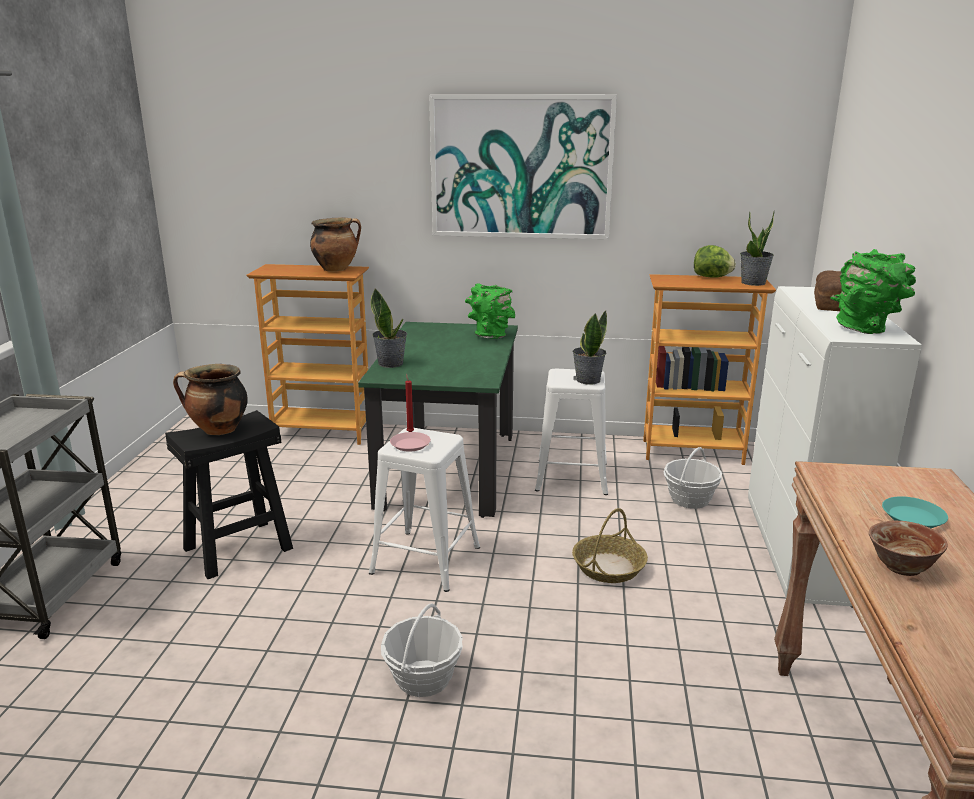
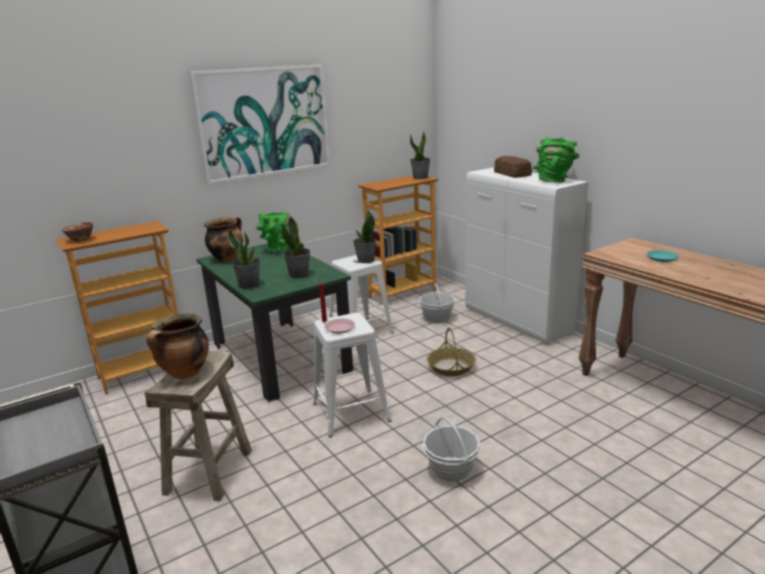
camera: 40 degrees left, 0 degrees up
black stool [165,410,293,579] -> beige stool [144,351,252,502]
cooking pot [310,218,361,271] -> cooking pot moved to [204,216,243,262]
lettuce [694,245,736,278] -> none
bowl [869,520,947,576] -> bowl moved to [61,222,93,242]
none -> potted plant [281,216,310,278]

